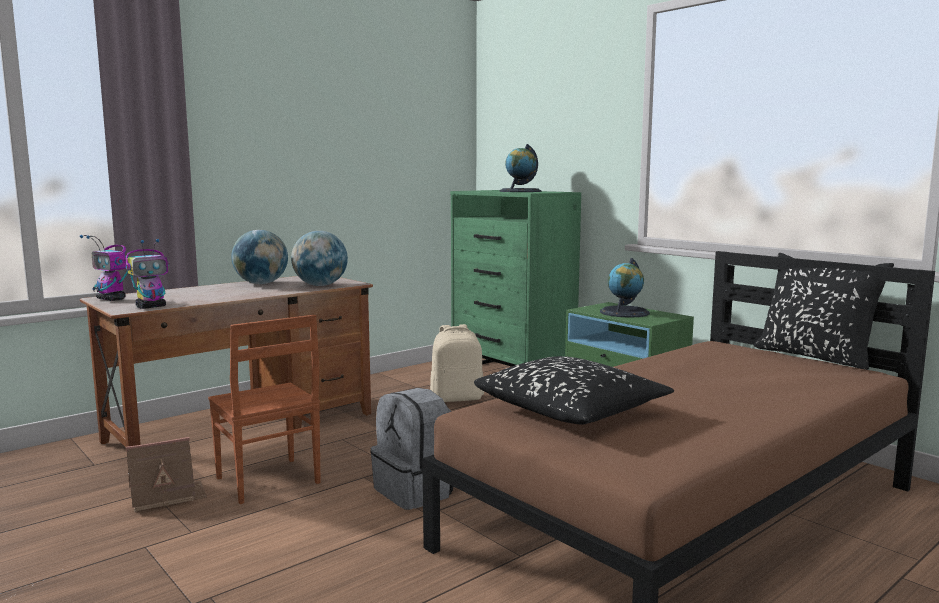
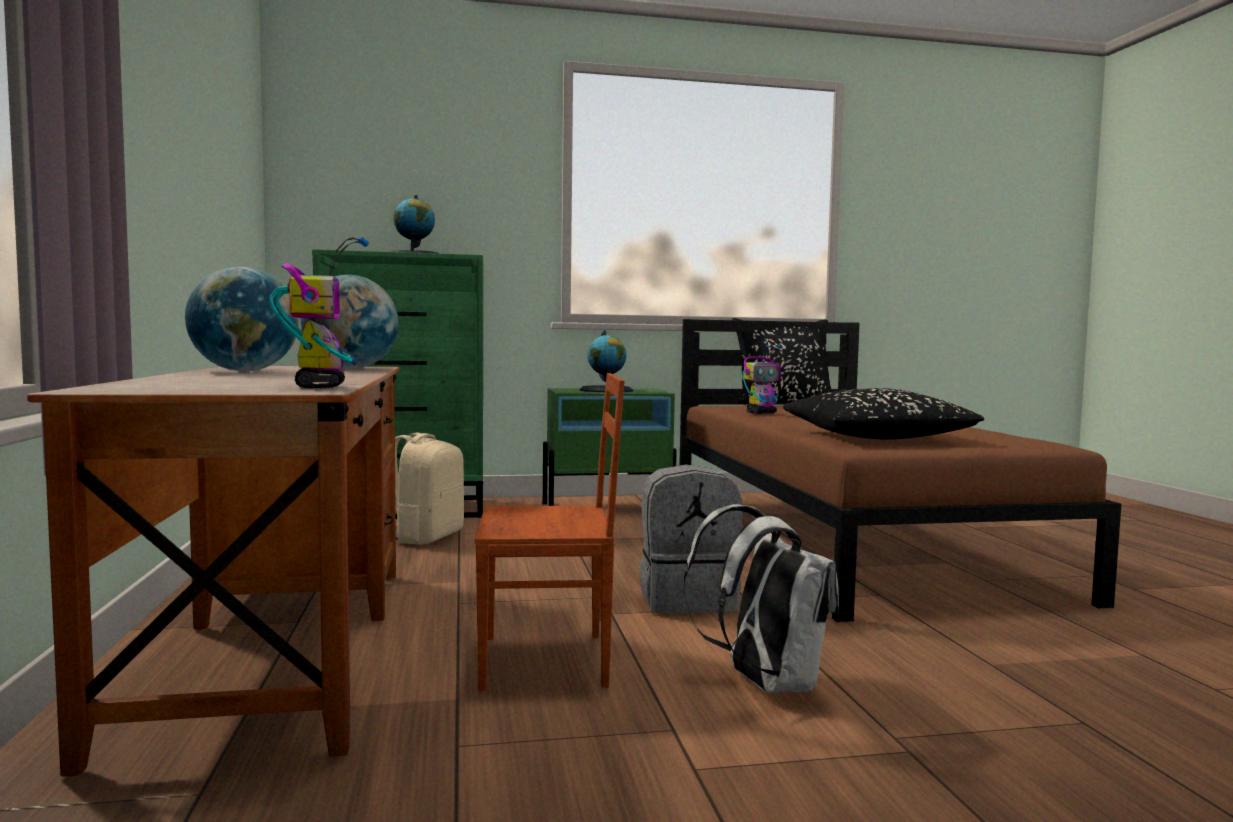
camera: 60 degrees left, 5 degrees down
toy robot [80,235,129,301] -> toy robot moved to [742,345,781,414]
toy house [125,437,207,512] -> none
none -> white backpack [683,504,839,693]

